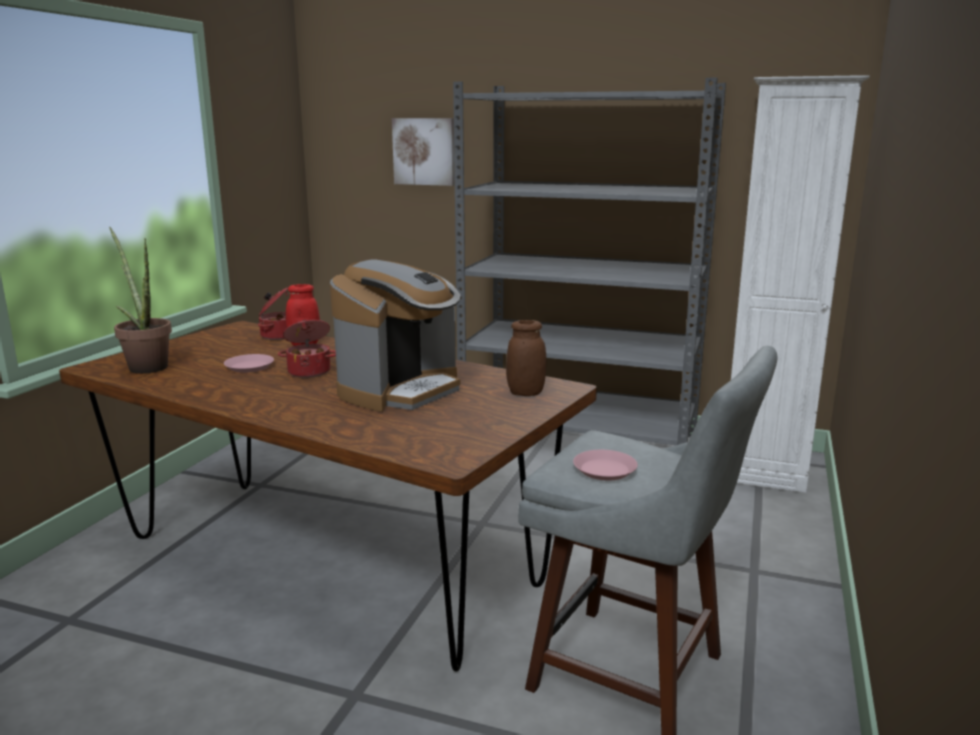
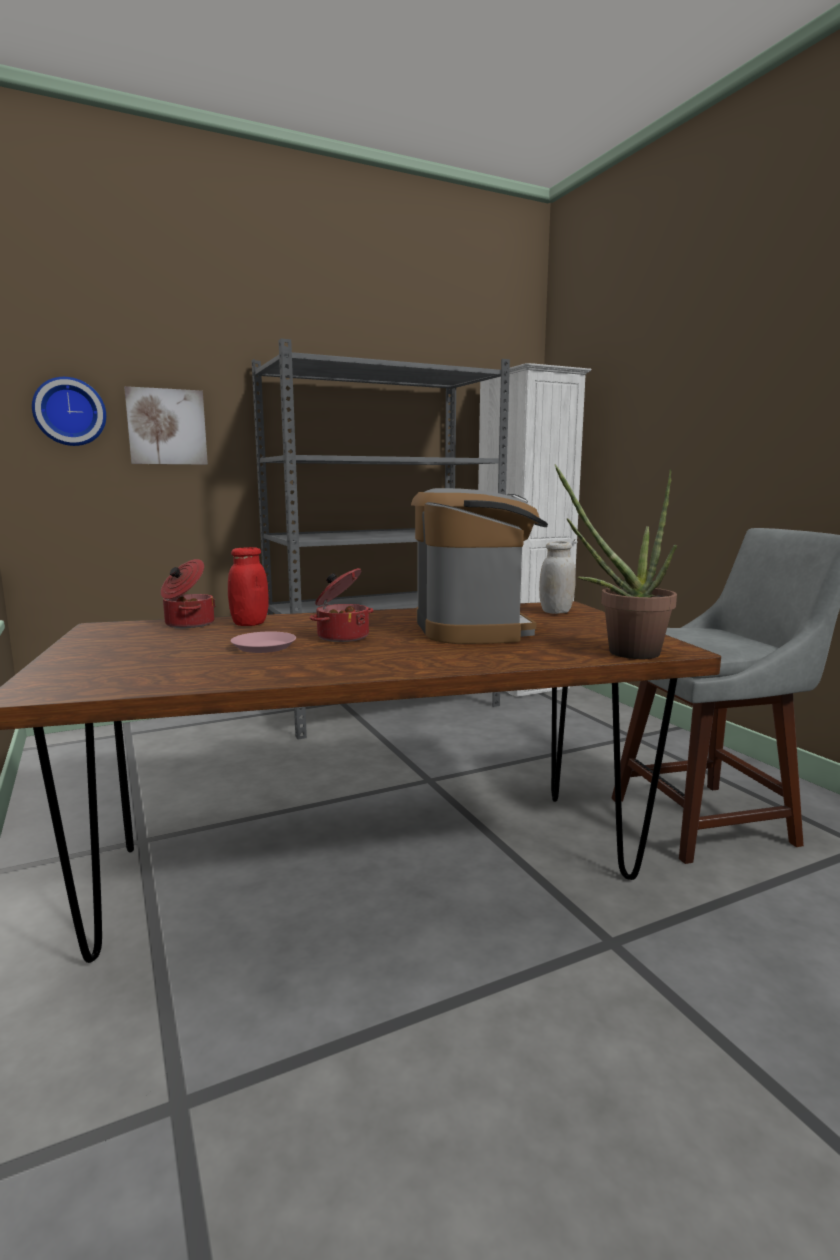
camera: 45 degrees left, 5 degrees down
potted plant [109,227,172,374] -> potted plant moved to [555,464,677,659]
brown jar [506,320,546,396] -> white jar [539,541,576,614]
pink plate [573,450,638,481] -> none
none -> wall clock [32,377,106,446]

